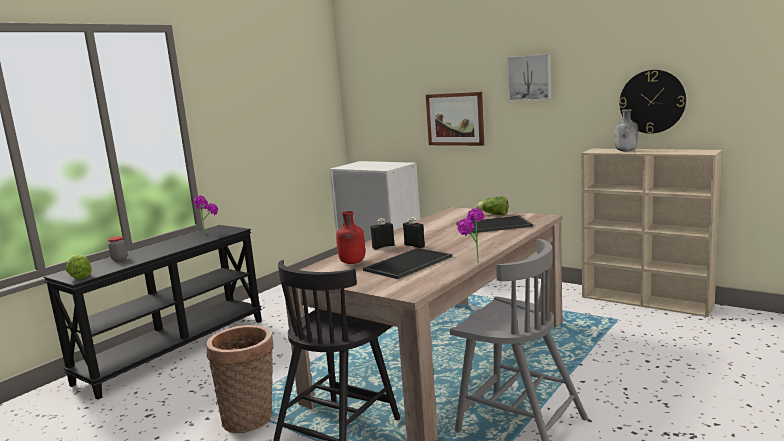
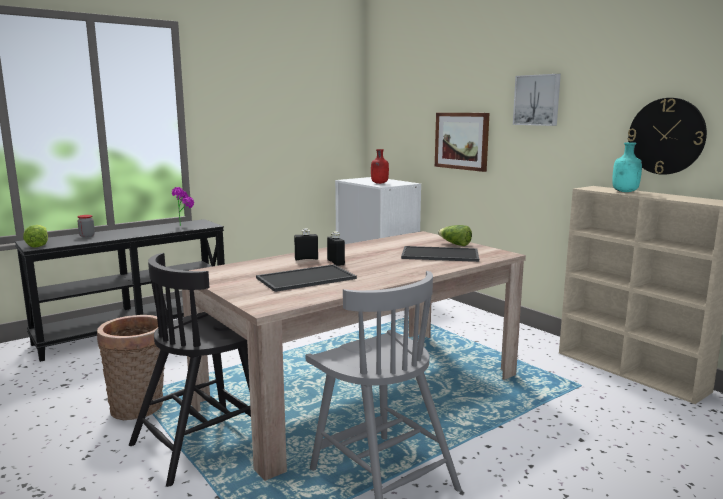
camera: 15 degrees right, 0 degrees up
red bottle [336,211,365,264] -> red bottle moved to [371,149,389,184]
potted plant [457,208,485,262] -> none
grey bottle [615,109,638,152] -> turquoise bottle [612,142,642,192]

